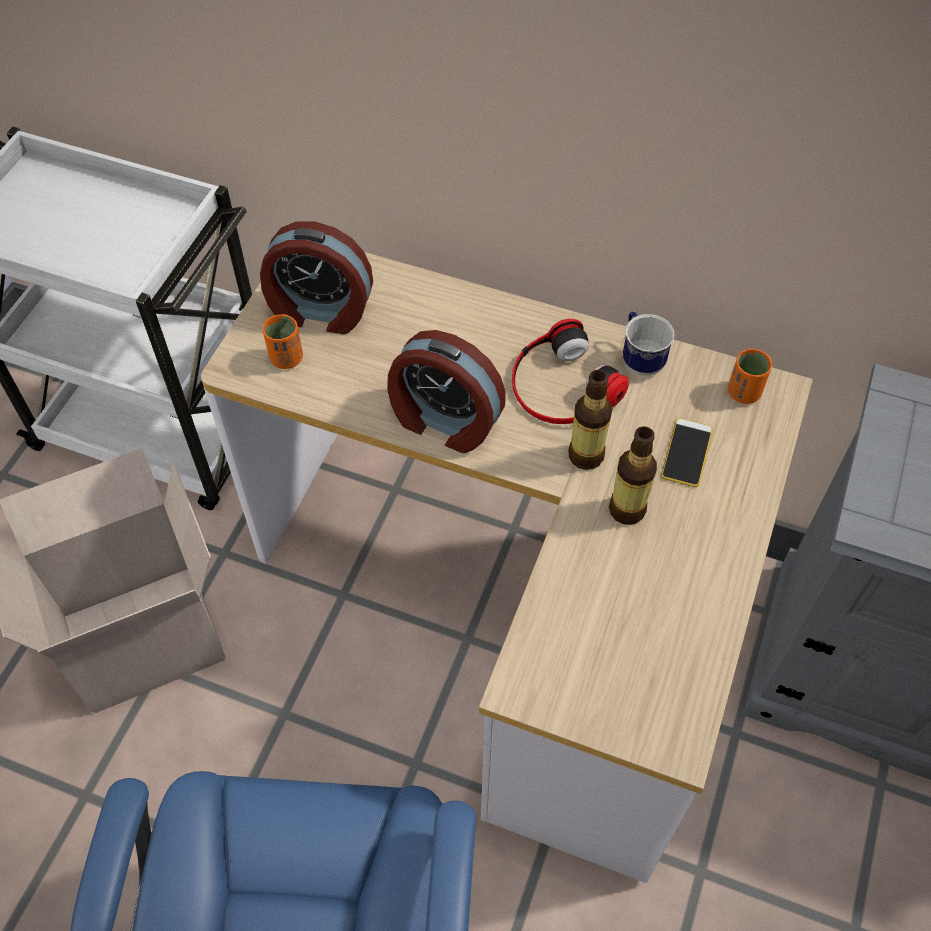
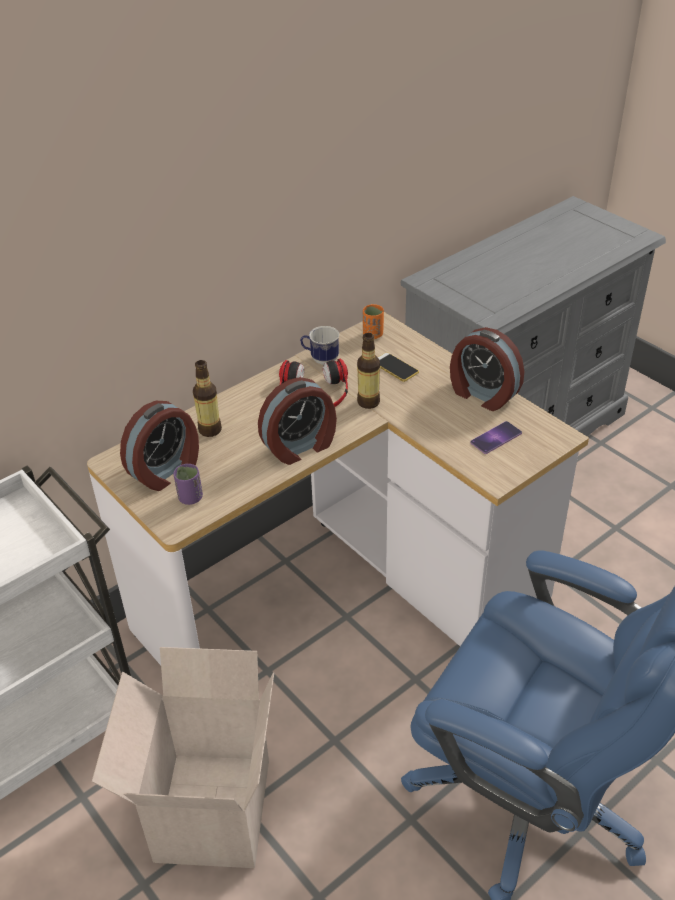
camera: 60 degrees left, 15 degrees down
orange cup [263,314,303,369] -> purple cup [174,464,203,505]
bottle [609,426,657,525] -> bottle moved to [193,360,222,437]
none -> alarm clock [450,327,524,411]
none -> phone [470,421,522,454]

